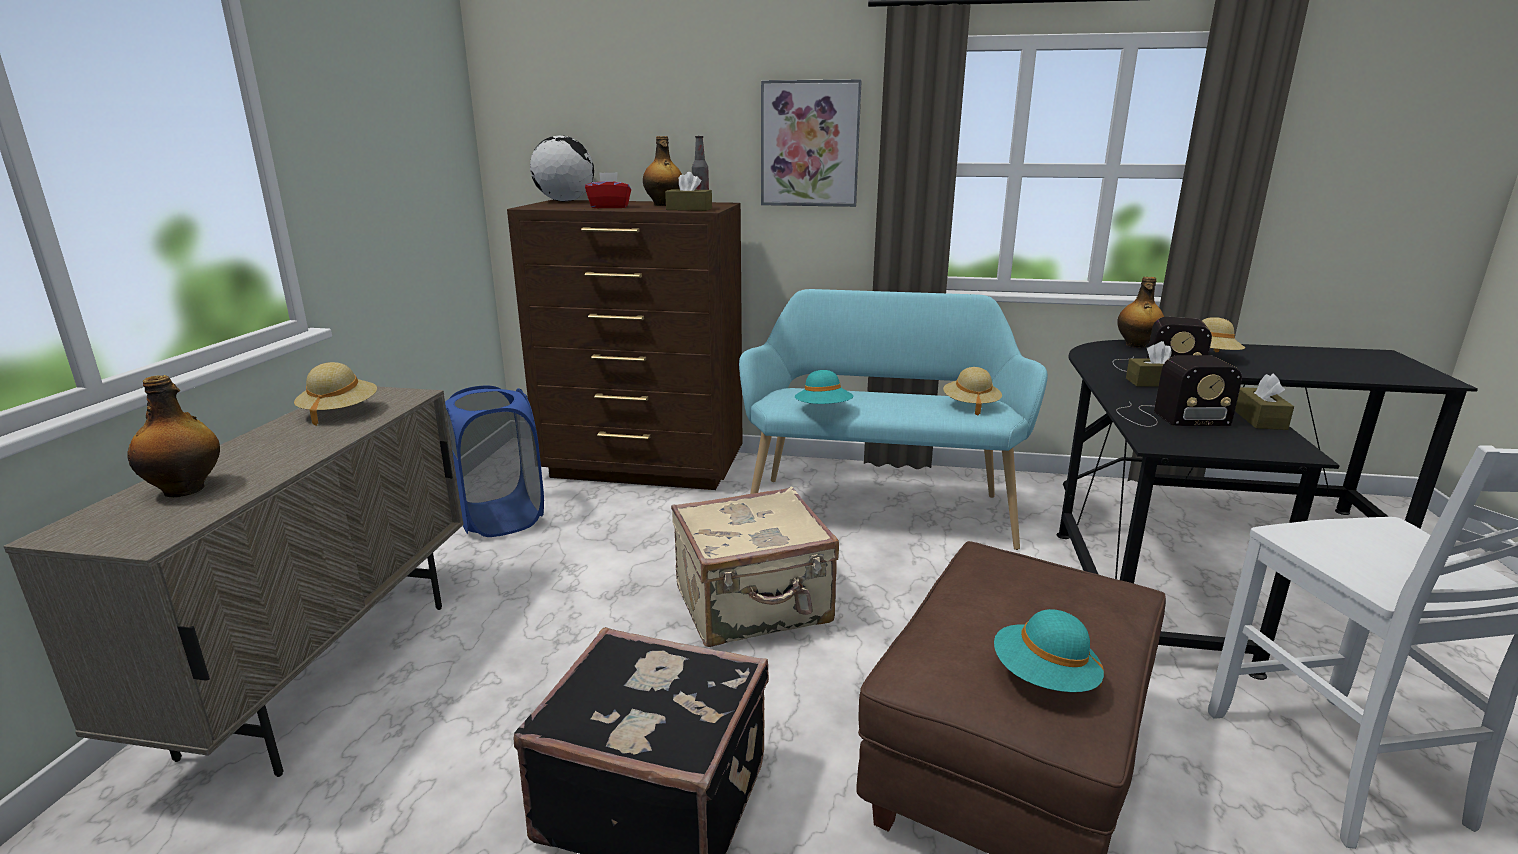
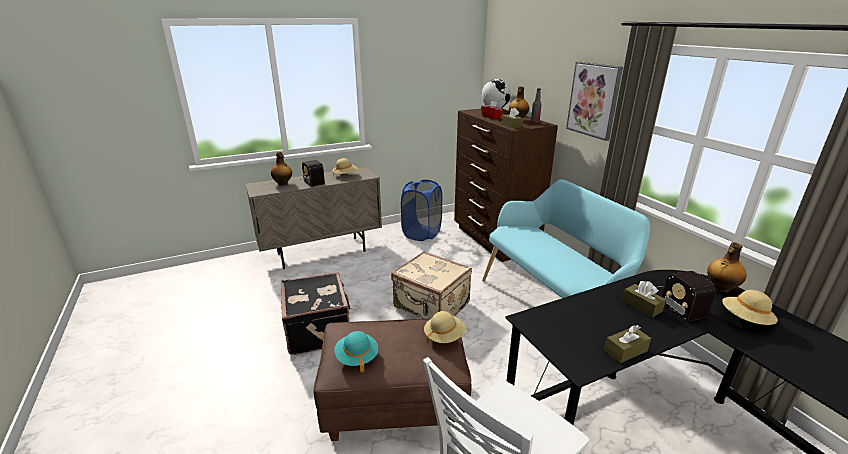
camera: 55 degrees right, 5 degrees up
turquoise hat [795,370,853,404] -> none
beige hat [943,367,1002,416] -> beige hat moved to [424,311,465,344]
radio [1116,355,1242,427] -> radio moved to [300,160,326,187]

